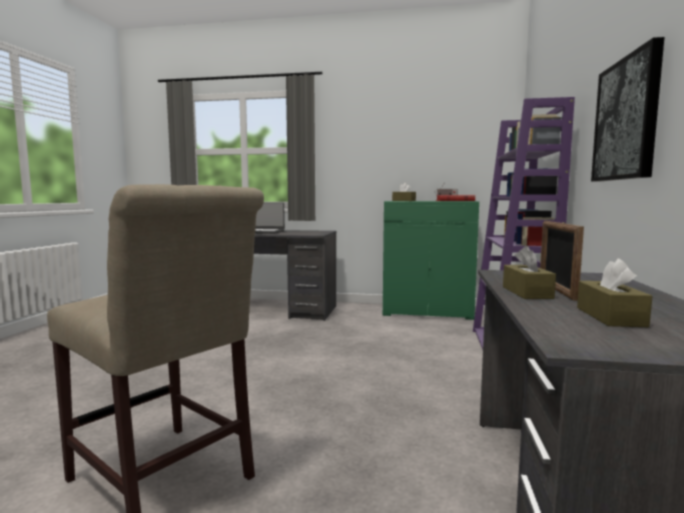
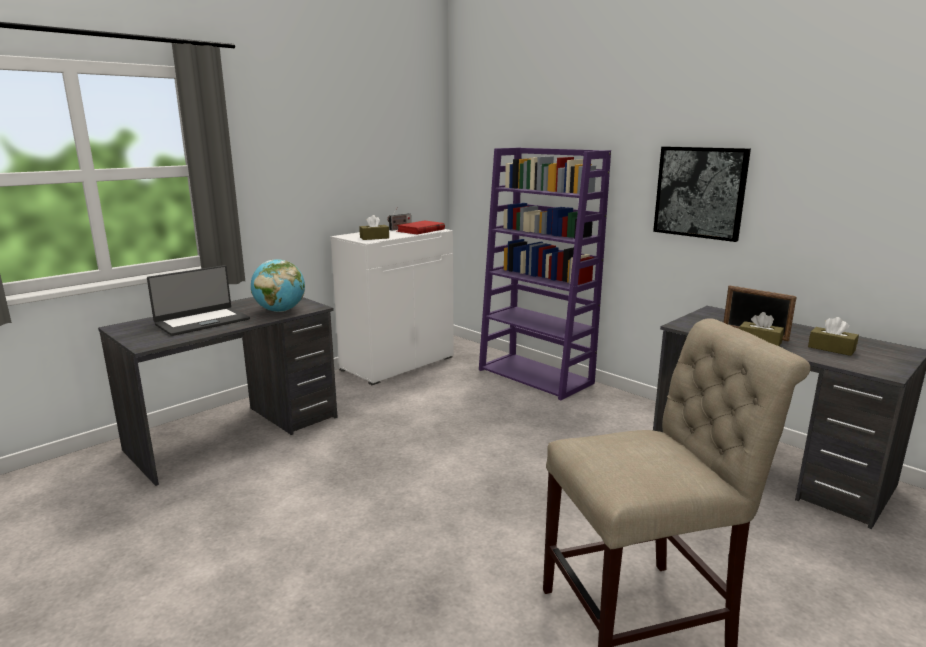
camera: 55 degrees left, 10 degrees up
green cabinet [383,201,479,320] -> white cabinet [331,229,454,385]
none -> globe [251,259,305,312]

